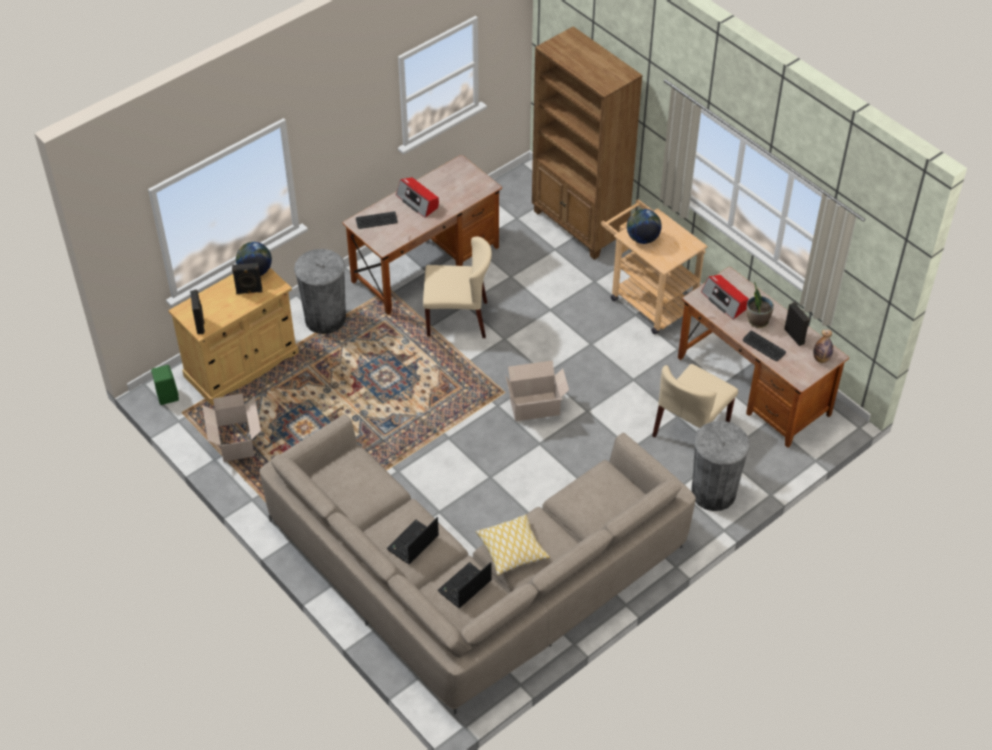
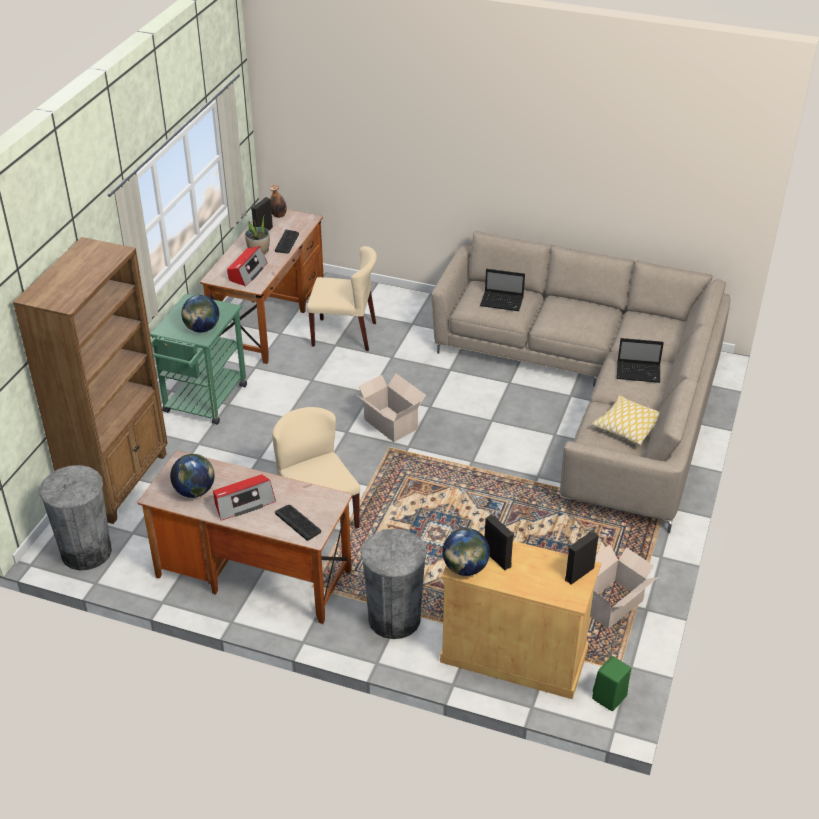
camera: 120 degrees left, 10 degrees down
radio [396,177,439,218] -> radio turned 45 degrees clockwise [213,474,276,521]
laptop [437,562,491,608] -> laptop moved to [480,269,525,311]
pillow [475,514,550,576] -> pillow moved to [592,395,660,446]
beige cart [601,199,708,334] -> green cart [150,294,247,425]
grey trash can [691,421,750,511] -> grey trash can moved to [40,465,112,570]
none -> globe [170,454,215,498]

